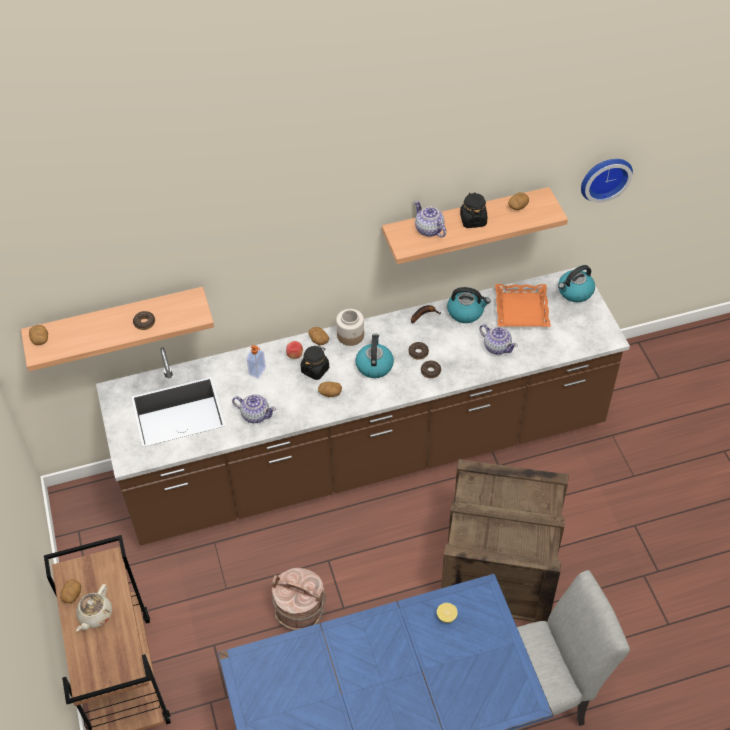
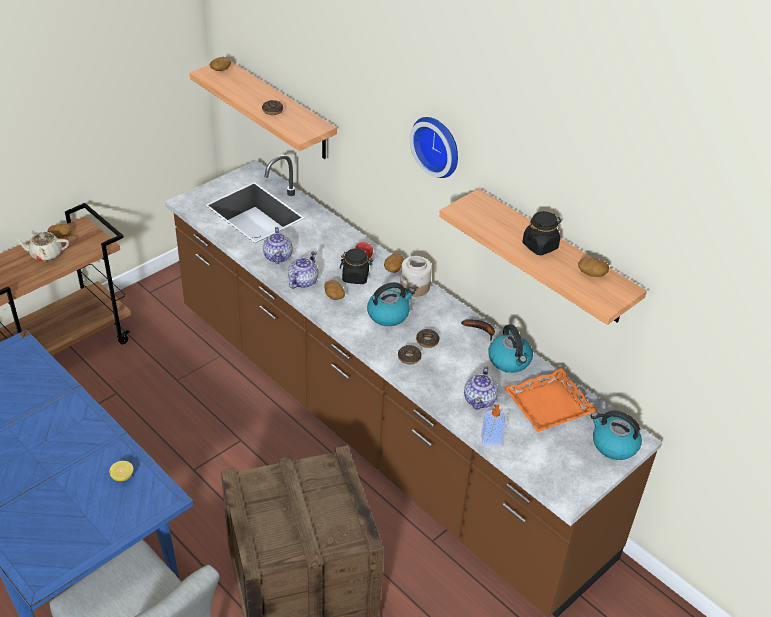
camera: 60 degrees right, 10 degrees down
soap dispenser [247,345,266,378] -> soap dispenser moved to [481,405,506,446]
brown bucket [272,568,326,631] -> none
teapot [414,201,446,237] -> teapot moved to [288,251,318,289]
wall clock [581,159,633,203] -> wall clock moved to [410,117,458,178]

